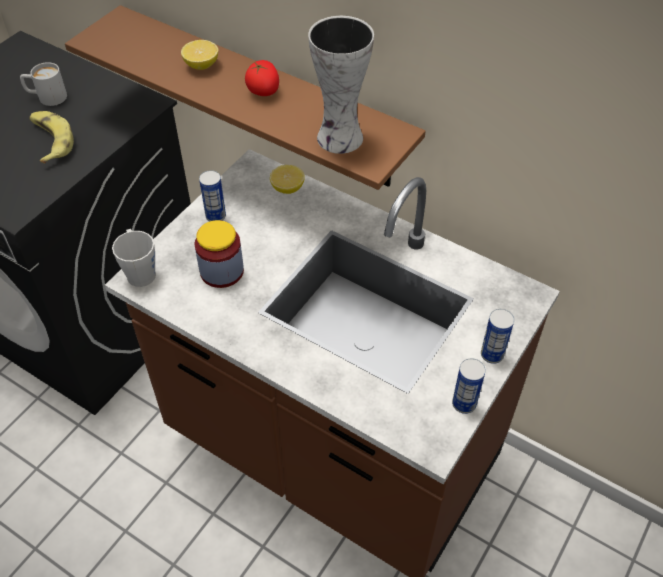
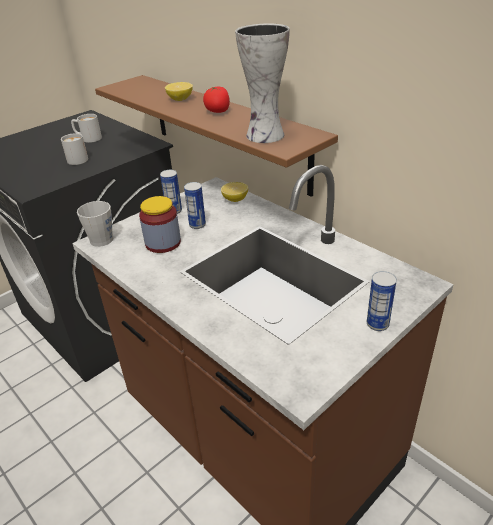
camera: 15 degrees right, 15 degrees down
banana [29,111,74,164] -> white mug [61,133,88,165]
can [452,358,486,414] -> can moved to [184,182,206,229]

